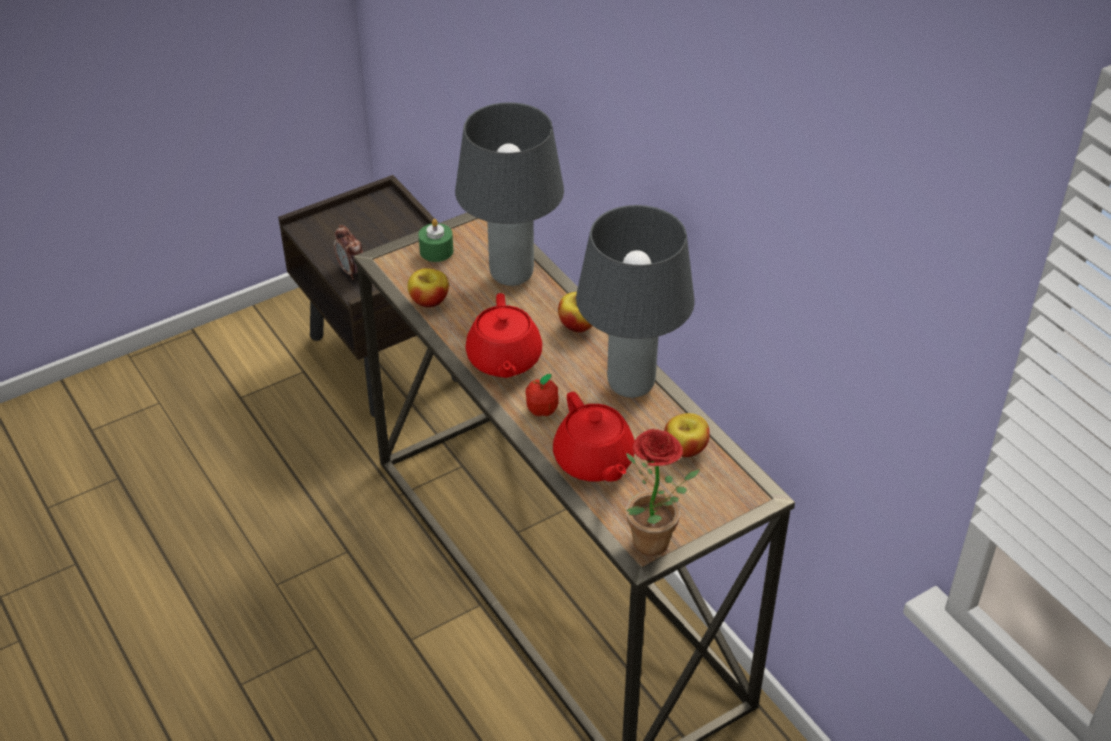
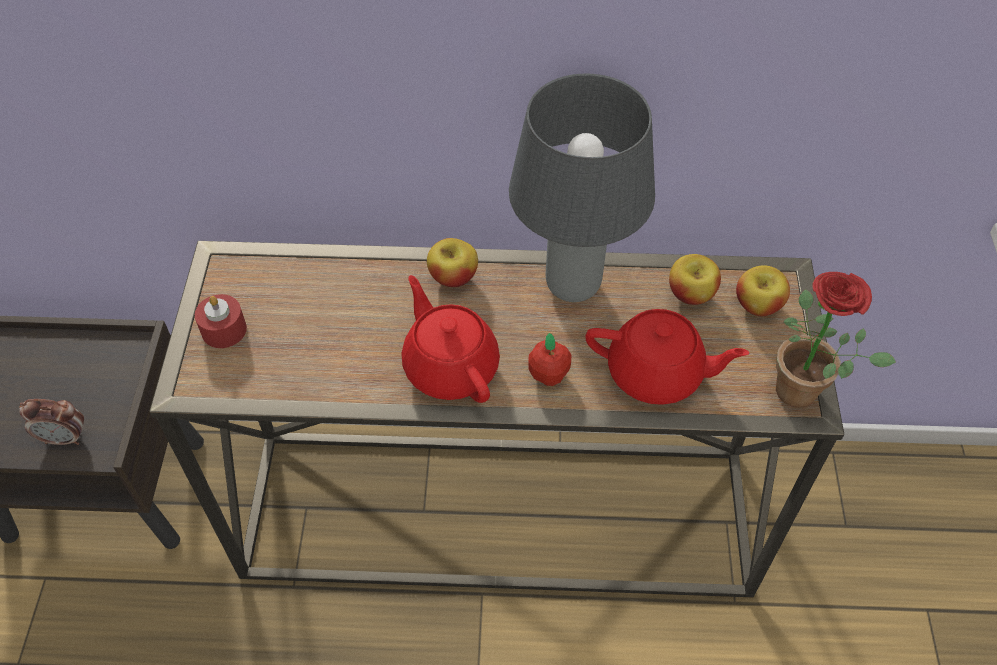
camera: 55 degrees left, 10 degrees up
apple [407,268,449,307] -> apple moved to [736,265,790,316]
green candle [419,219,453,262] -> red candle [195,294,247,348]
grey table lamp [455,102,564,286] -> none
red teapot [466,293,542,378] -> red teapot turned 150 degrees counterclockwise [402,275,500,403]

